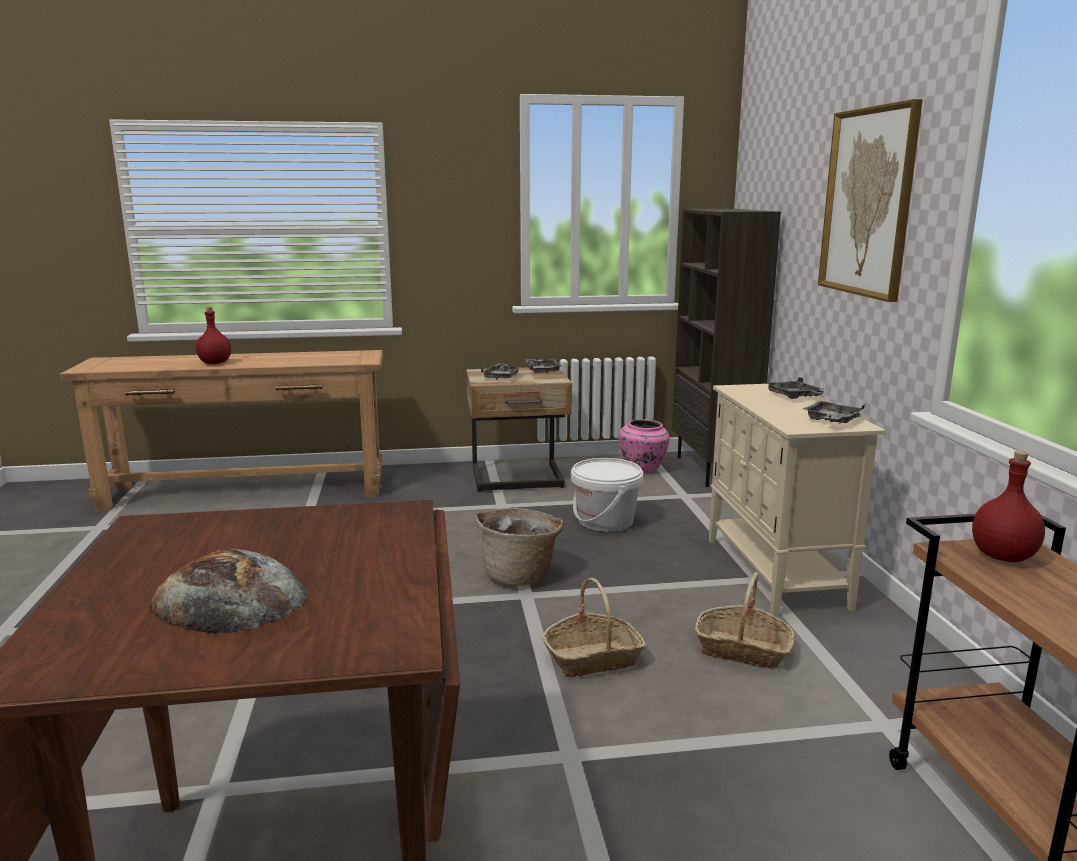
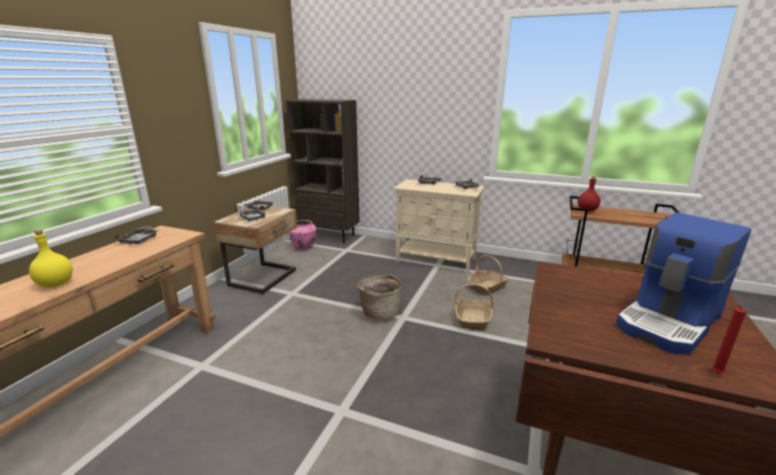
camera: 60 degrees left, 5 degrees up
bread [150,549,308,634] -> coffee machine [616,213,752,355]
red bottle [196,307,231,364] -> yellow bottle [29,229,73,288]
white bucket [571,458,643,532] -> none
picture [818,99,923,302] -> none
none -> grey tray [114,226,159,245]
none -> red candle [712,300,746,374]

